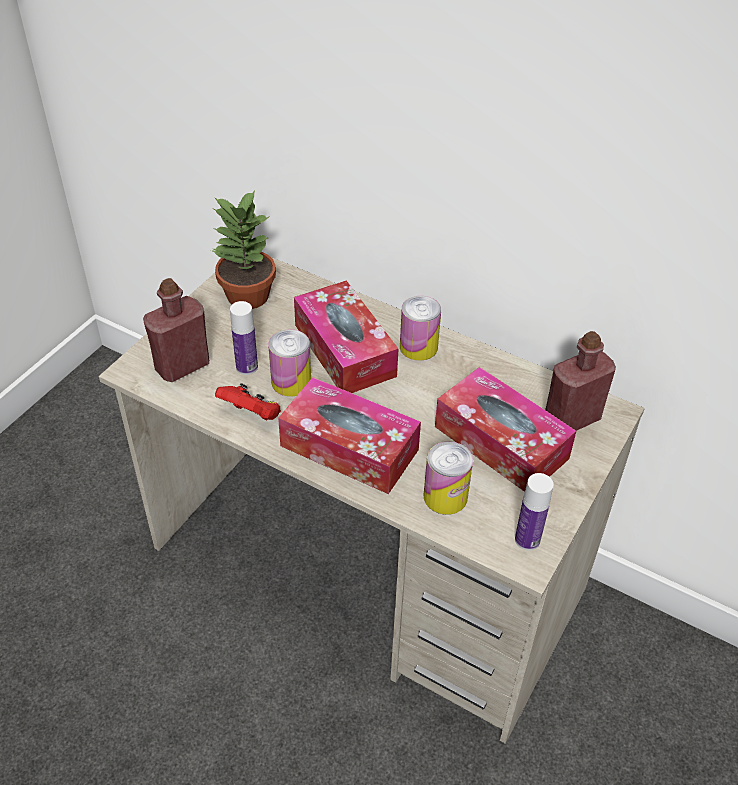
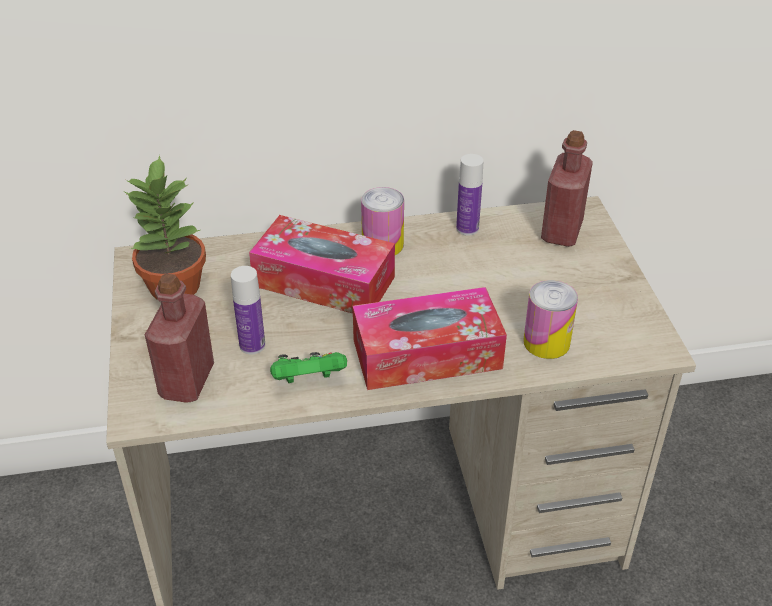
camera: 40 degrees left, 5 degrees down
red game controller [215,383,281,421] -> green game controller [270,352,347,383]
can [268,329,311,396] -> none
tissue box [435,367,576,492] -> none
bottle [515,473,554,551] -> bottle moved to [456,154,483,236]

